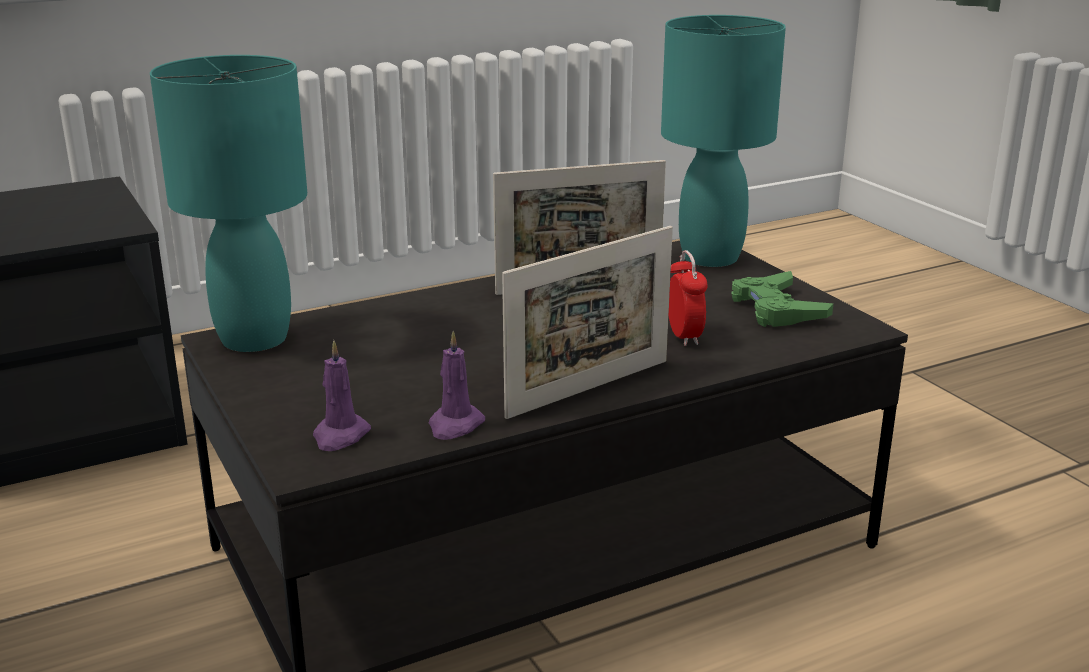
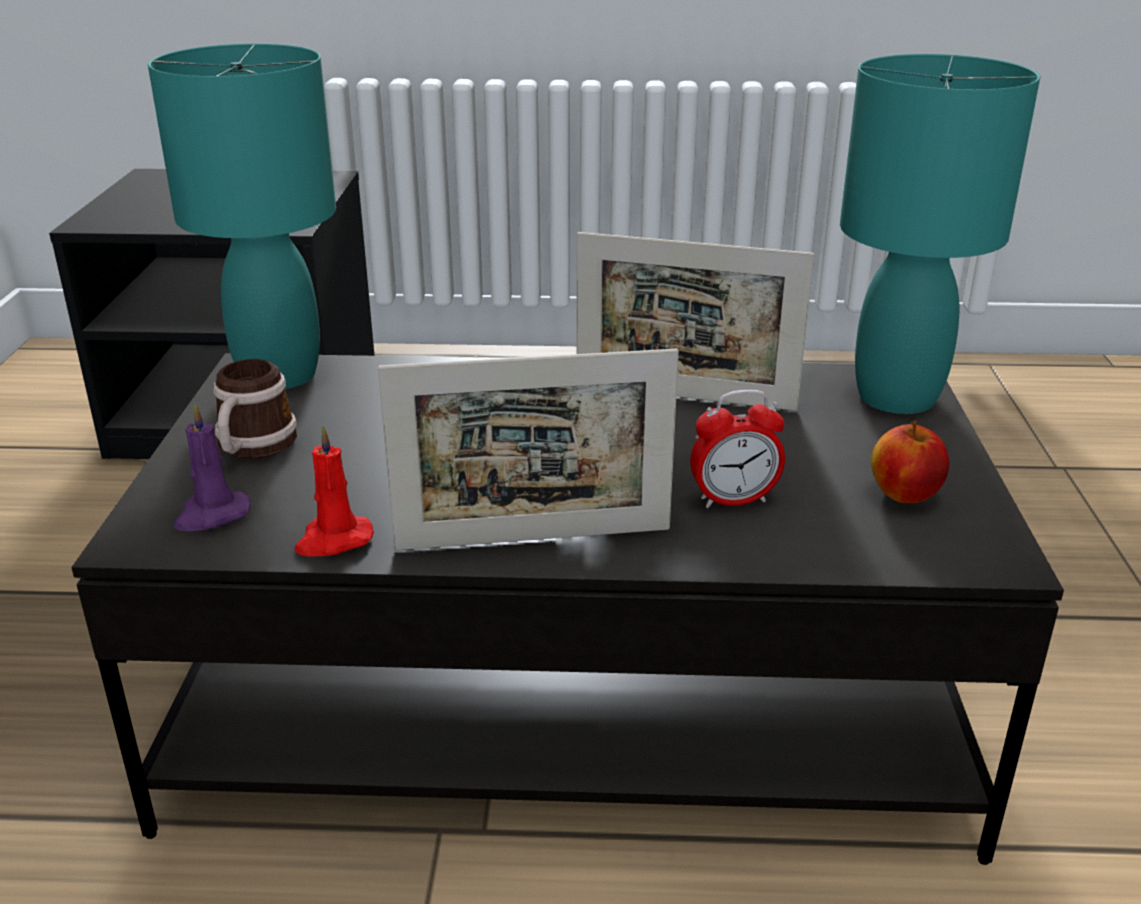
camera: 30 degrees right, 5 degrees up
purple candle [429,331,485,440] -> red candle [295,426,374,557]
alarm clock [669,250,708,346] -> alarm clock turned 60 degrees clockwise [690,390,785,508]
green game controller [732,271,833,327] -> apple [871,420,950,503]
none -> mug [214,359,297,459]

